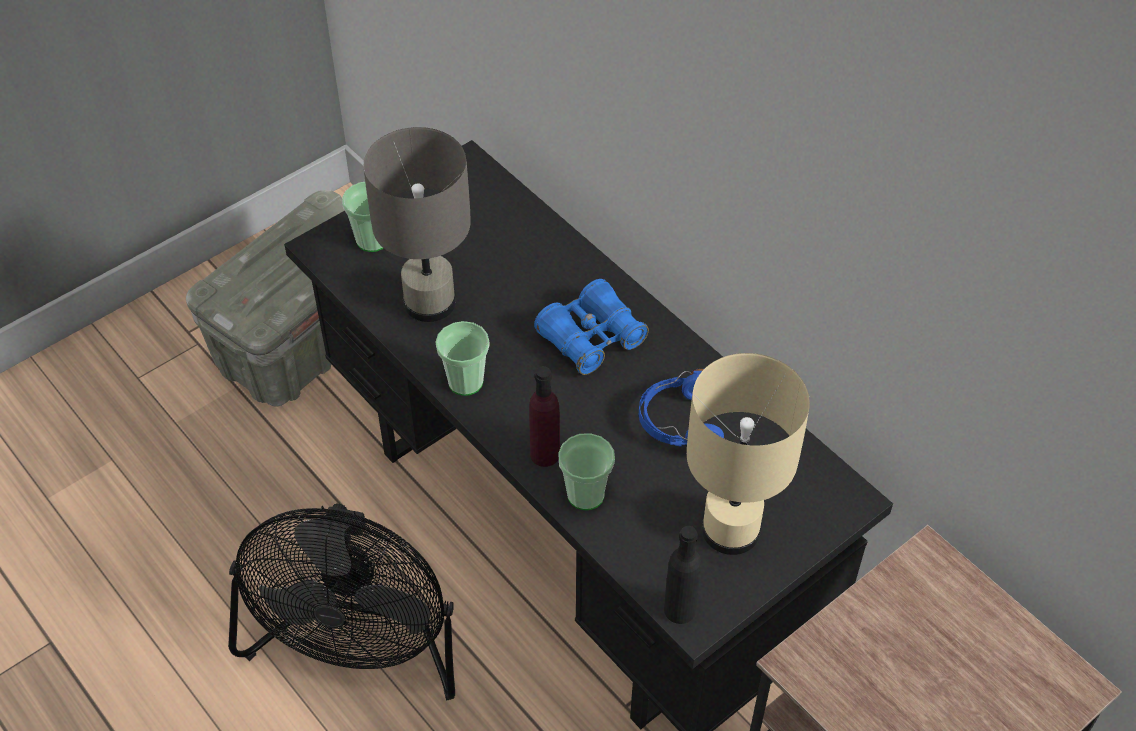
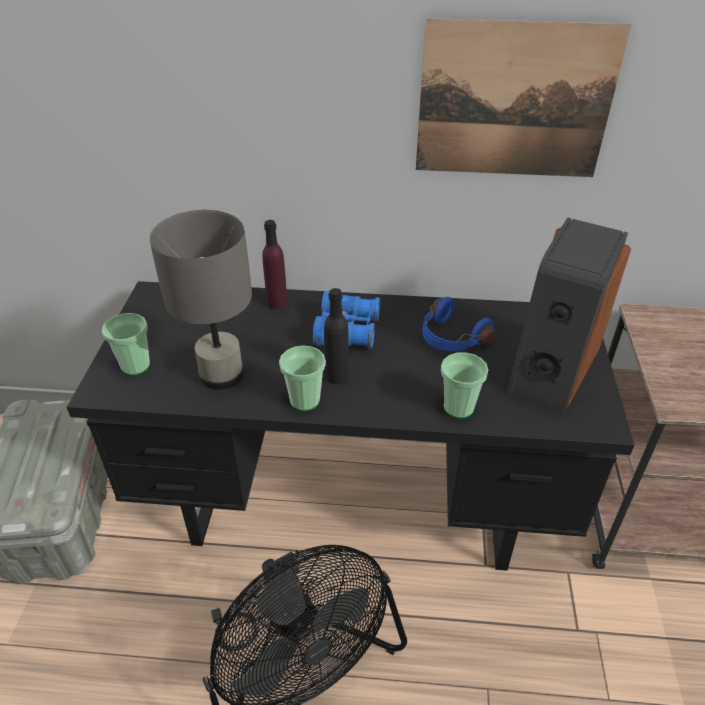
camera: 45 degrees left, 10 degrees down
purple bottle [529,366,560,467] -> purple bottle moved to [262,220,287,309]
black bottle [664,526,701,624] -> black bottle moved to [324,288,349,384]
beige table lamp [687,353,810,555] -> speaker [507,217,631,413]
none -> picture [416,18,631,177]

